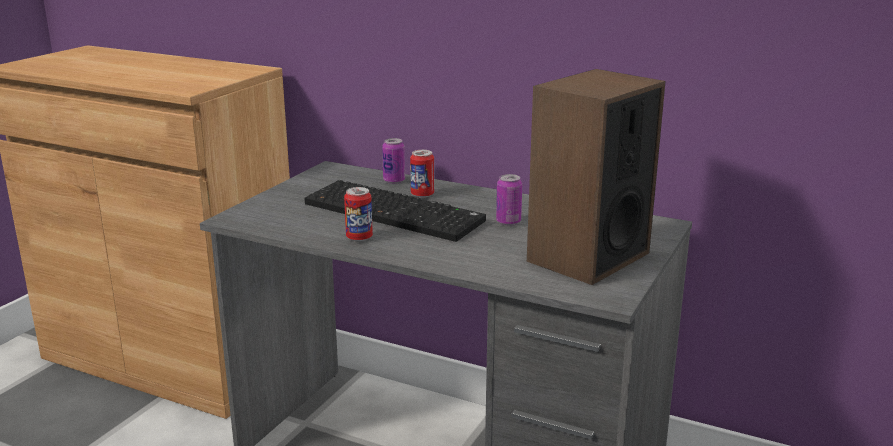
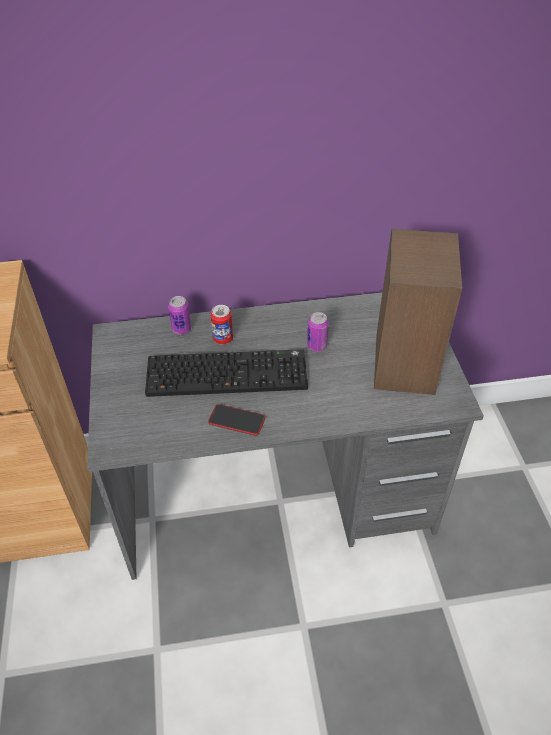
camera: 35 degrees left, 25 degrees up
can [344,187,373,242] -> phone [208,404,265,436]

